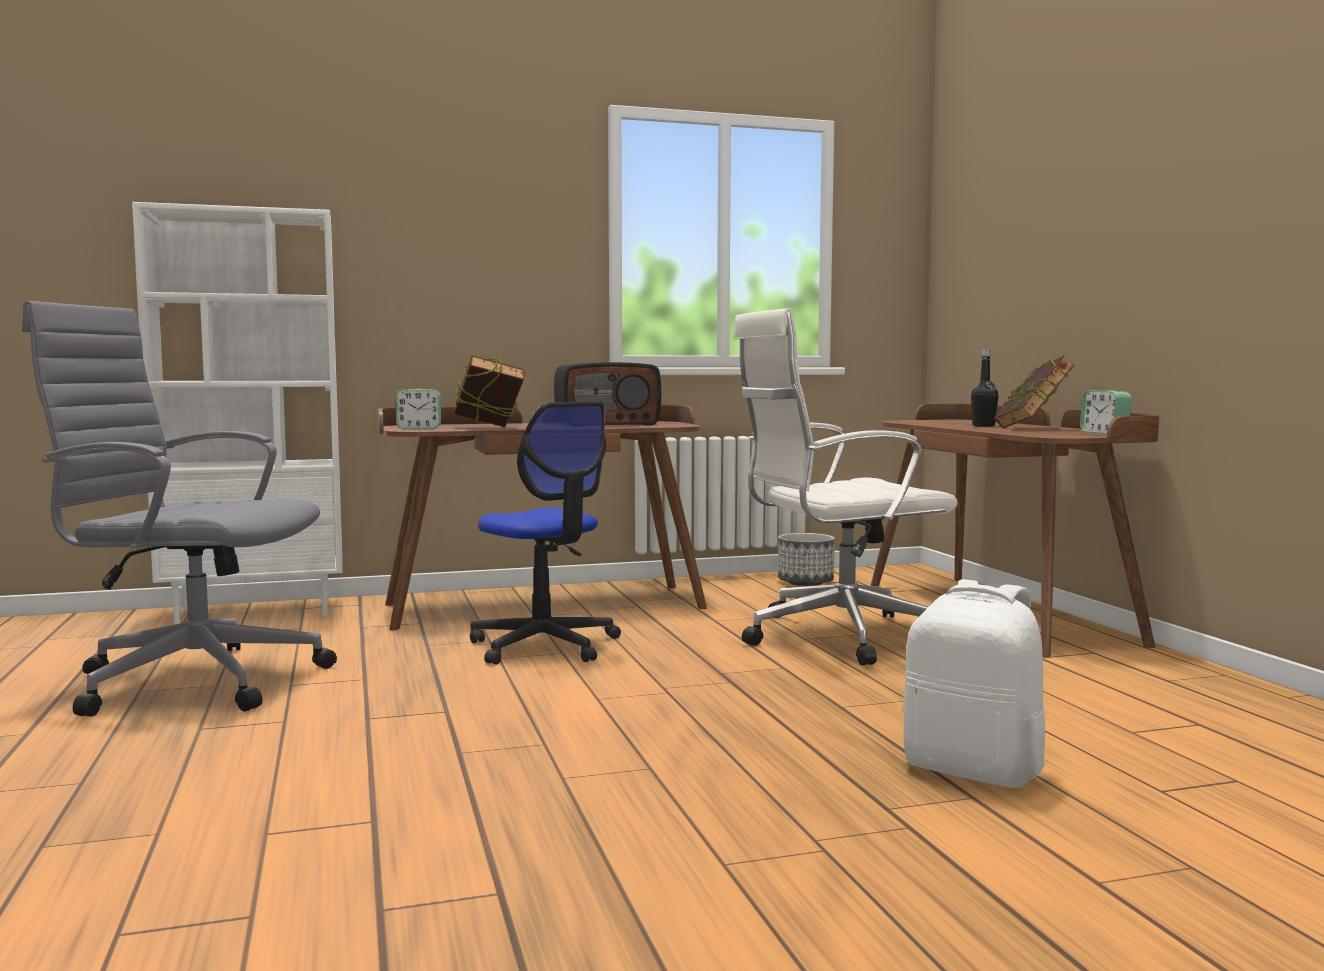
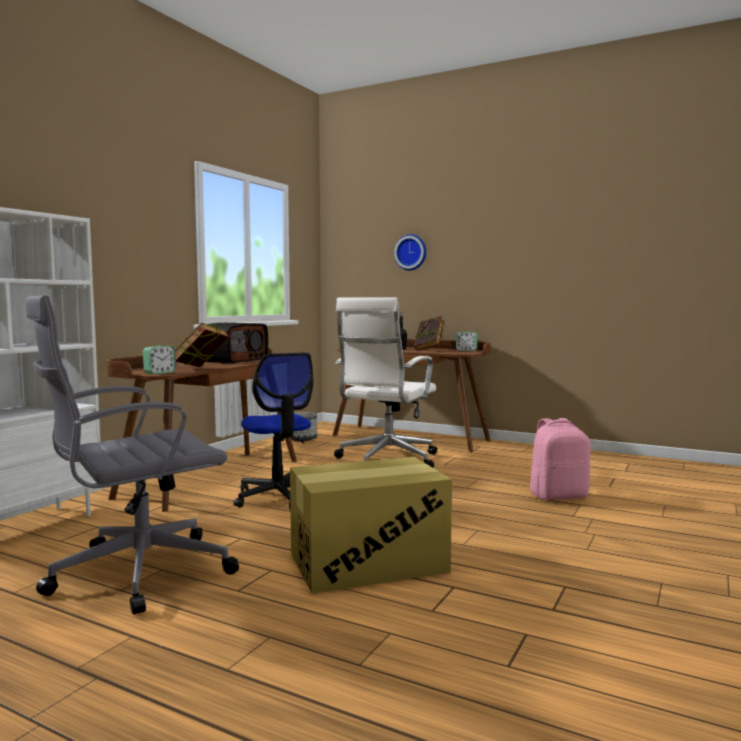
camera: 45 degrees left, 0 degrees up
office chair [470,401,621,665] -> office chair turned 60 degrees clockwise [234,352,314,510]
white backpack [902,579,1045,788] -> pink backpack [530,418,591,500]
none -> cardboard box [290,457,452,593]
none -> wall clock [394,234,426,271]

